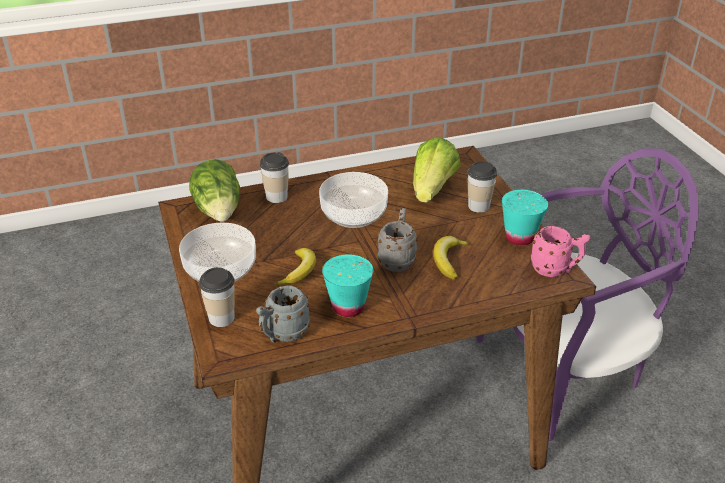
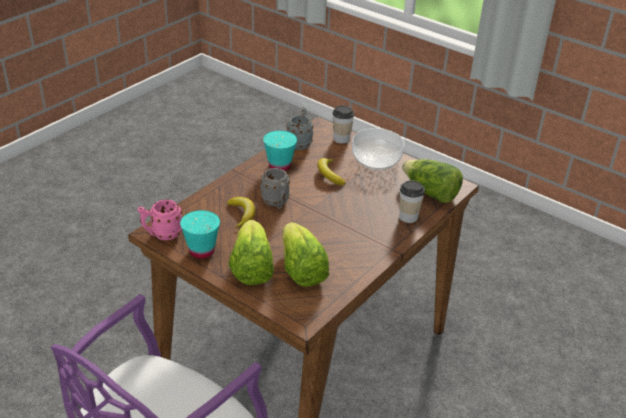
camera: 145 degrees right, 0 degrees up
bowl [319,172,388,228] -> none
cup [468,161,497,213] -> lettuce [228,220,274,285]

